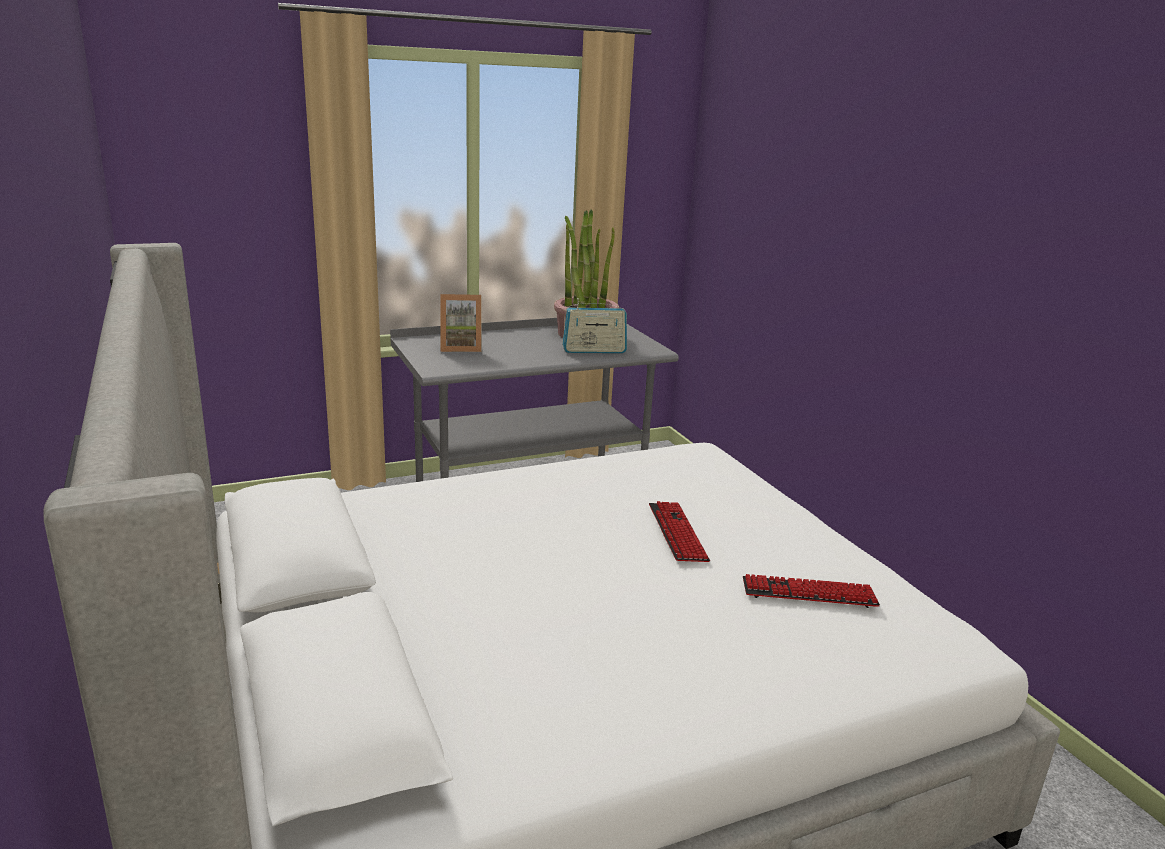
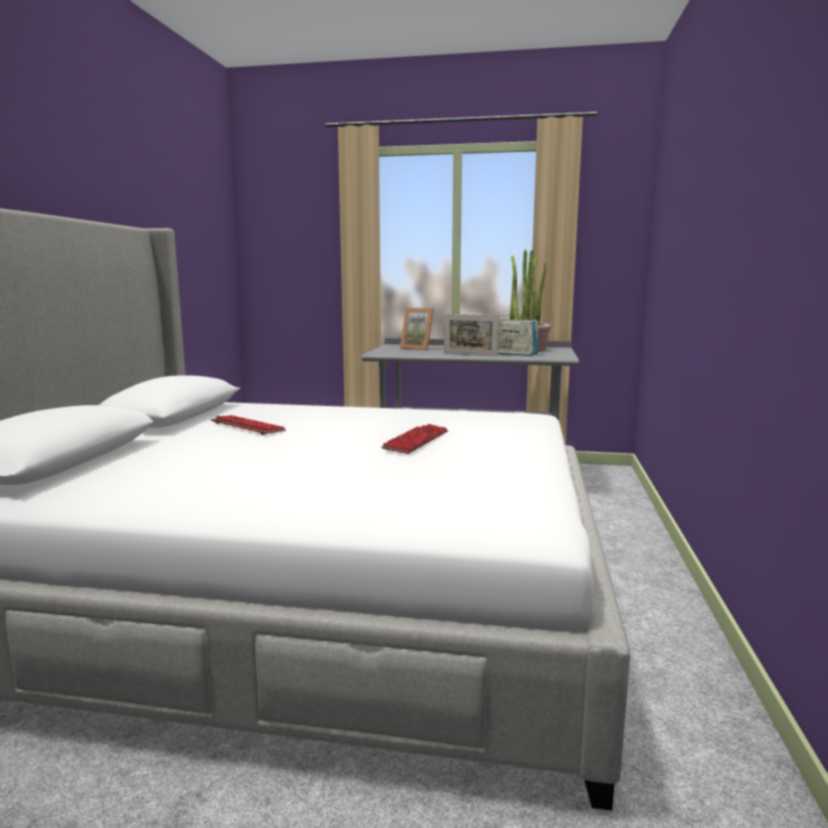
camera: 35 degrees right, 10 degrees down
keyboard [743,574,880,608] -> keyboard moved to [210,415,286,435]
none -> picture frame [444,314,499,356]

